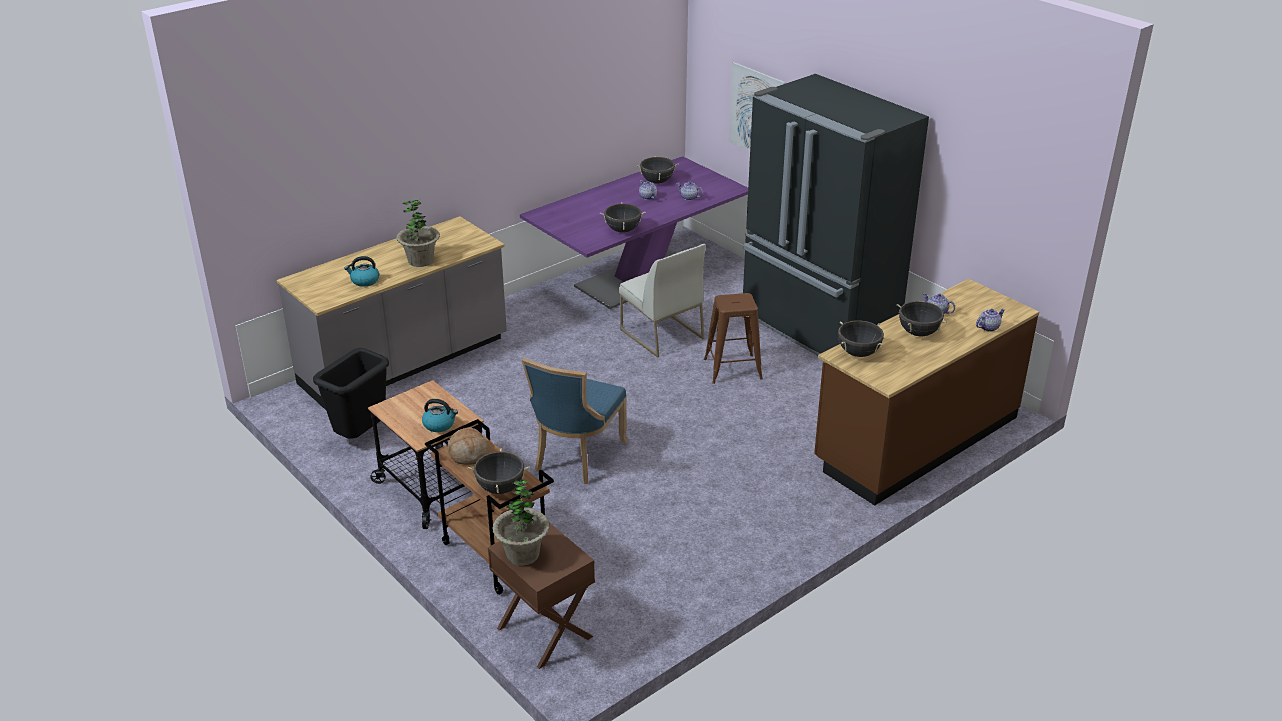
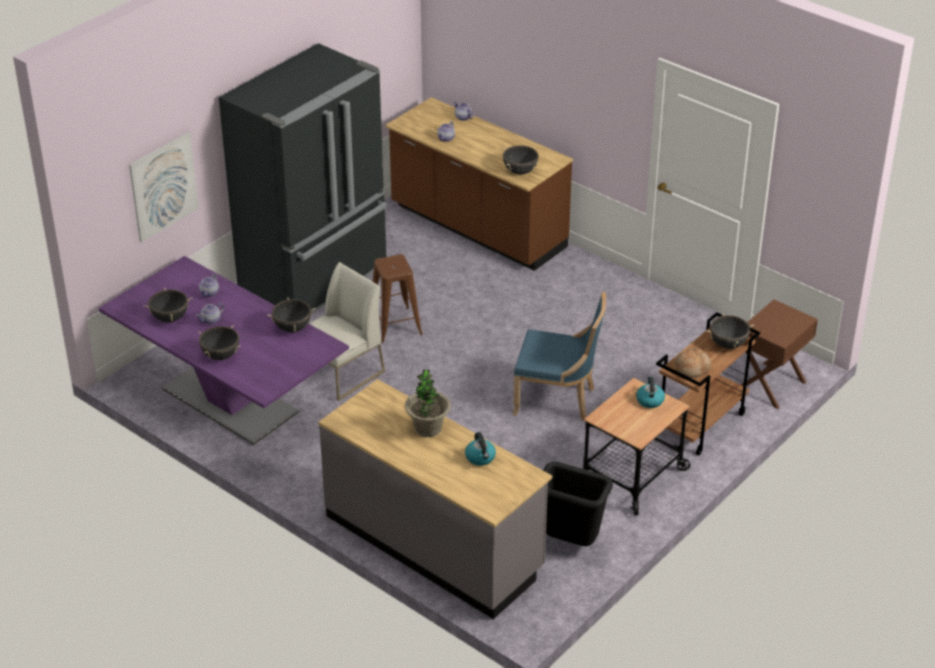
camera: 100 degrees left, 5 degrees up
potted plant [492,480,550,566] -> none
black cooking pot [897,301,947,336] -> black cooking pot moved to [198,325,240,360]

